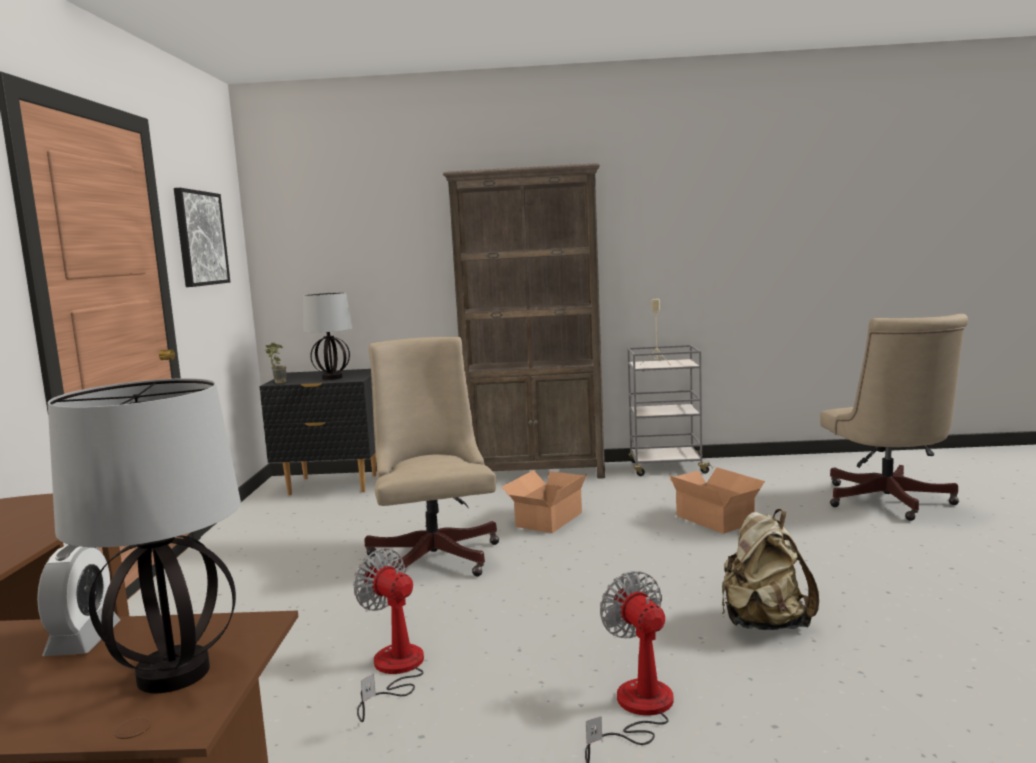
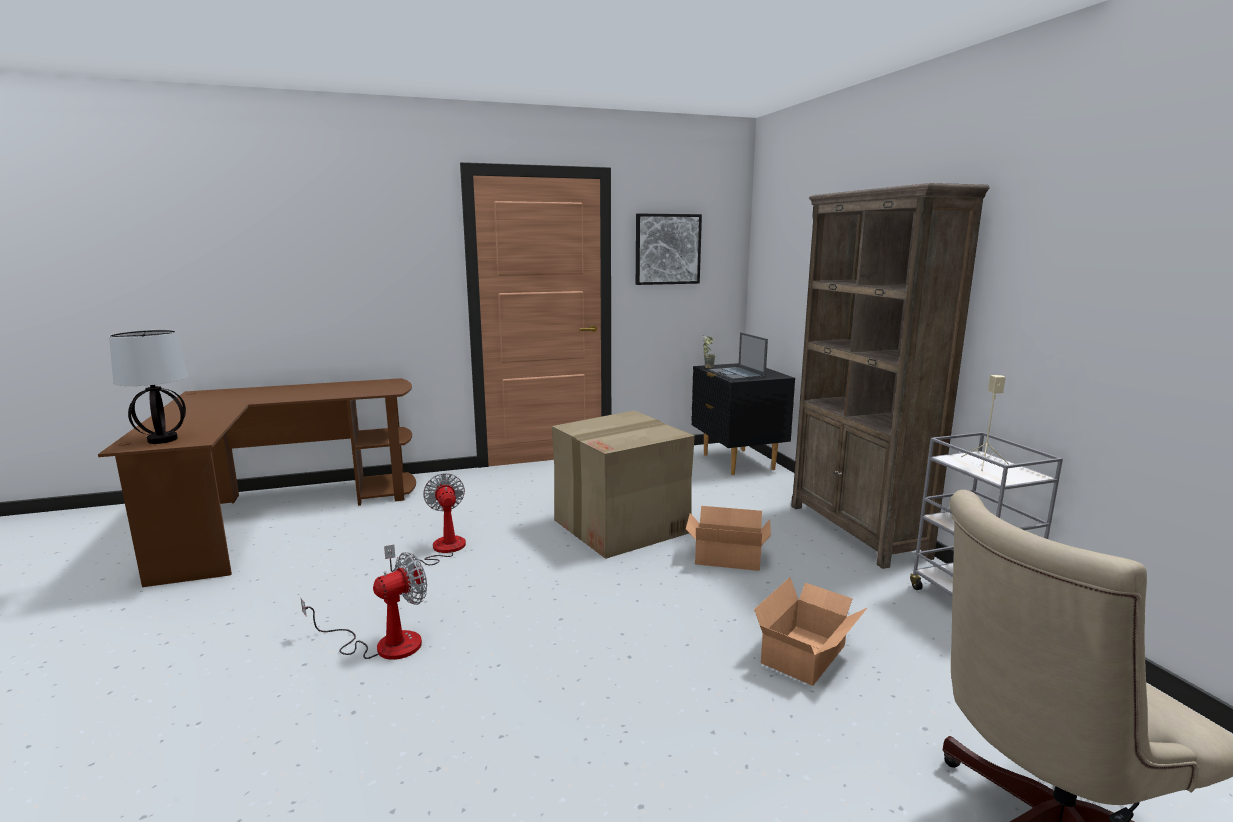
camera: 70 degrees right, 5 degrees up
alarm clock [37,545,120,656] -> none
table lamp [303,292,352,380] -> laptop [709,332,768,380]
fan [353,549,424,722] -> fan turned 45 degrees counterclockwise [384,473,466,572]
beige office chair [365,337,499,576] -> cardboard box [552,410,695,559]
beige backpack [722,509,819,630] -> none

